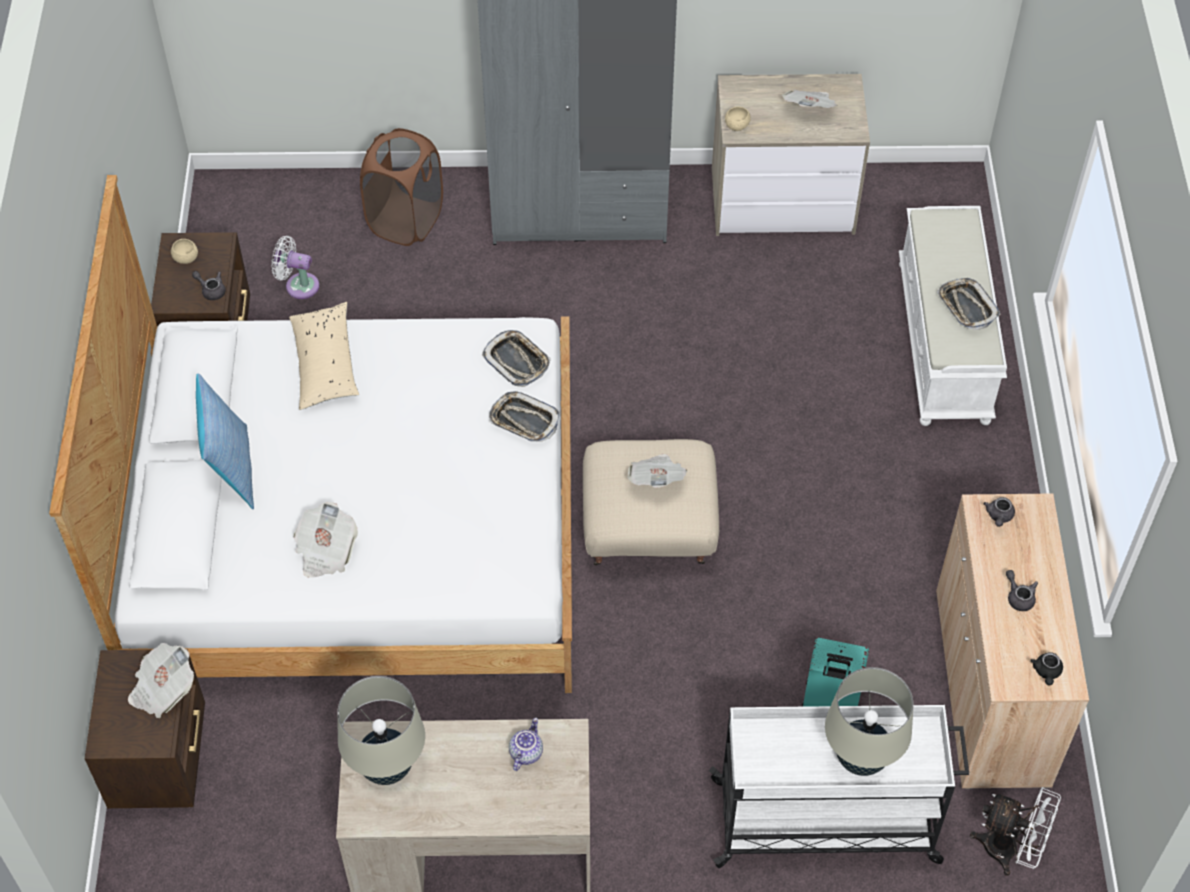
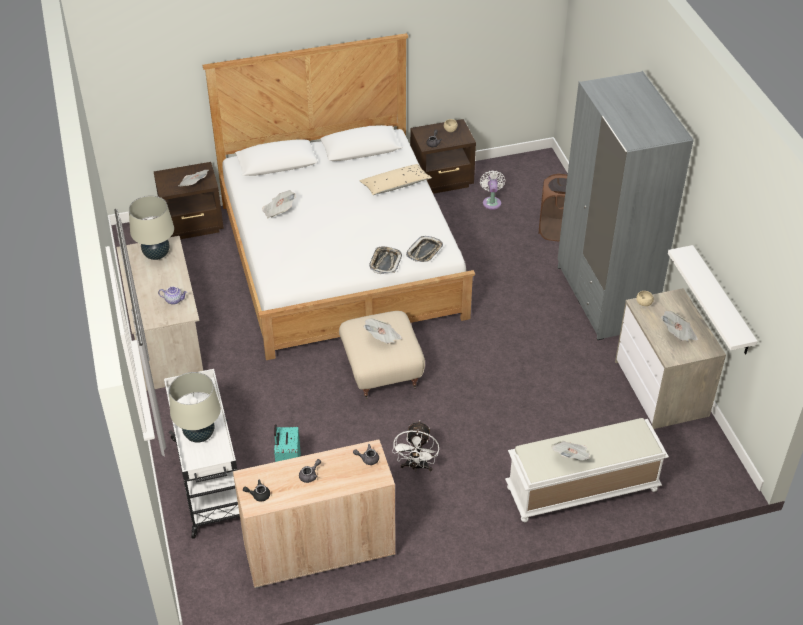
camera: 75 degrees right, 10 degrees down
pillow [196,374,254,509] -> none
tray [937,278,1001,330] -> newspaper [551,441,590,460]
white fan [970,787,1061,876] -> white fan moved to [392,420,439,471]
none -> white shelf [668,245,757,354]

